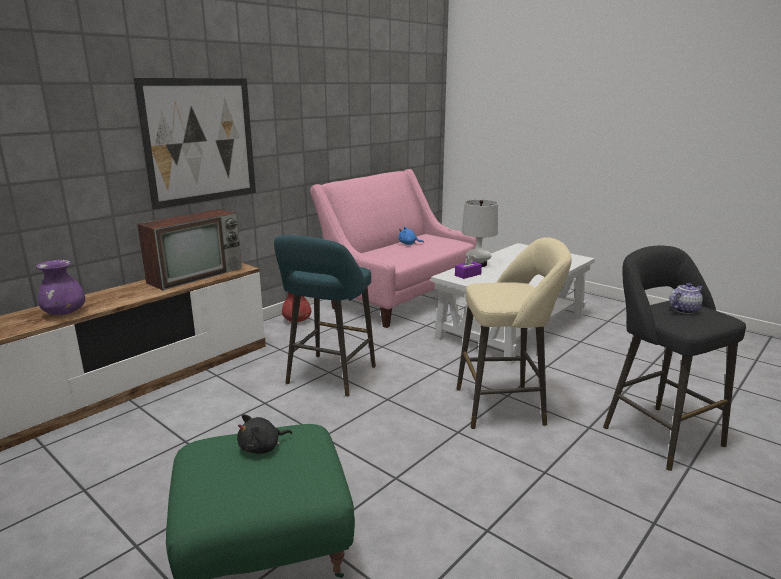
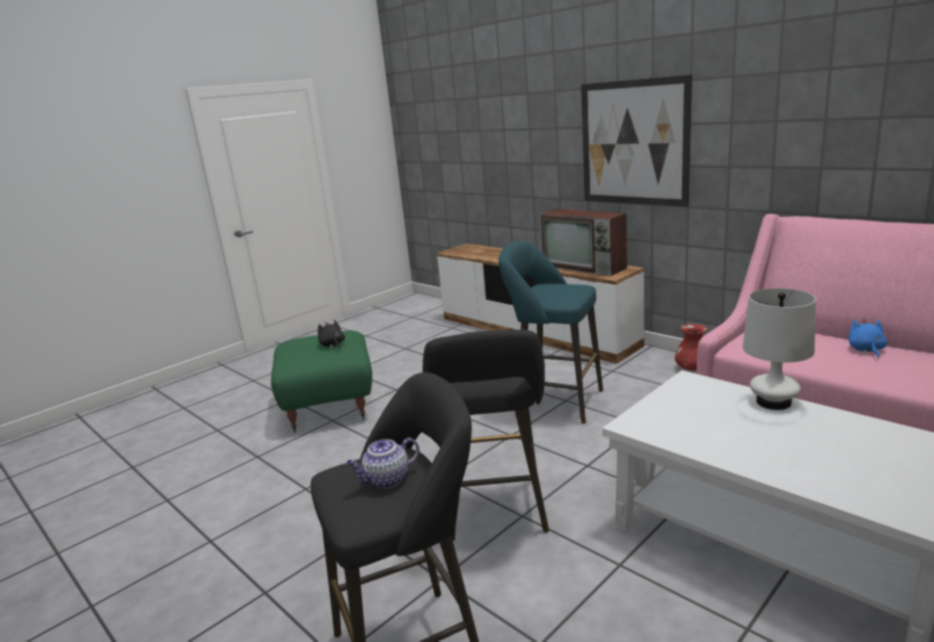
camera: 95 degrees right, 0 degrees up
purple vase [36,260,85,315] -> none
purple tissue box [455,255,482,279] -> none
beige stool [456,237,572,429] -> black stool [423,330,549,541]
teapot [669,283,703,314] -> teapot turned 90 degrees clockwise [346,437,419,488]

